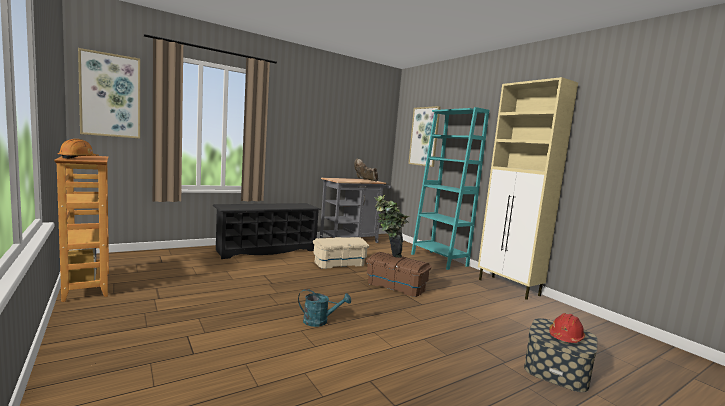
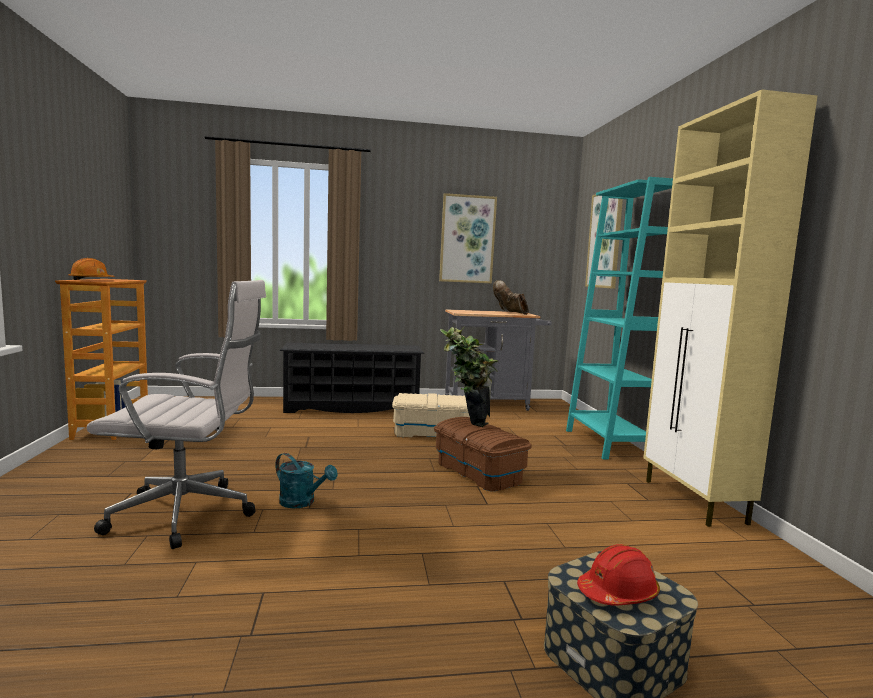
camera: 25 degrees right, 0 degrees up
picture [78,48,140,139] -> picture moved to [439,193,497,283]
none -> white office chair [86,280,266,549]

